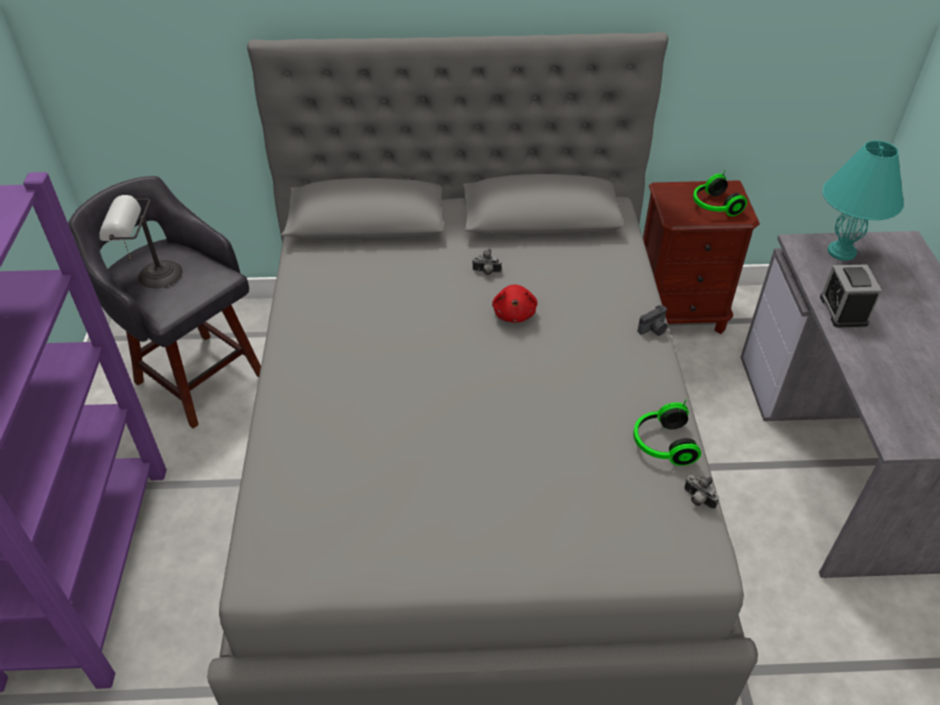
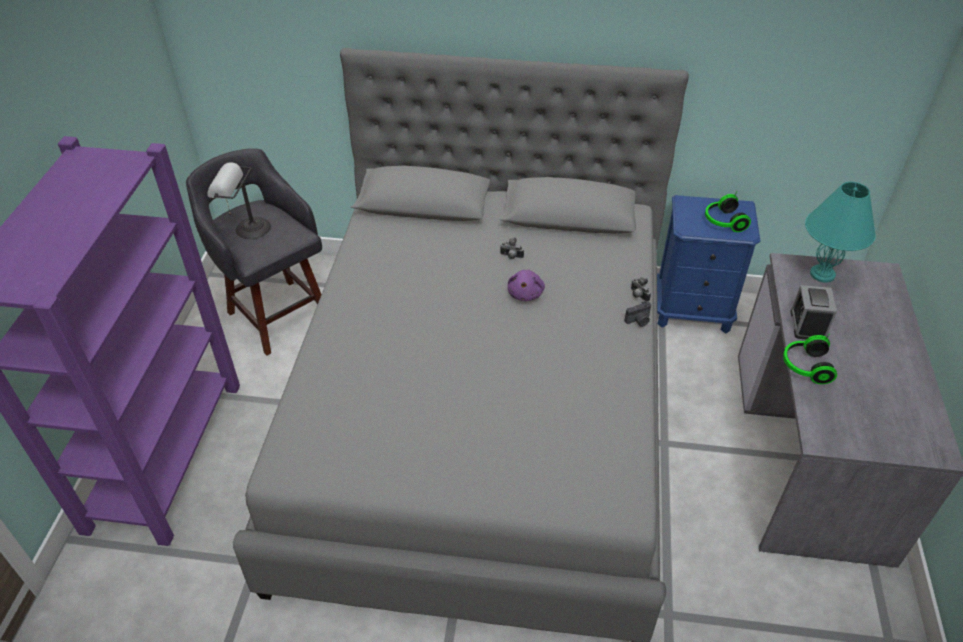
camera: 10 degrees right, 0 degrees up
red plush toy [492,285,537,323] -> purple plush toy [508,270,545,301]
headphones [633,400,701,466] -> headphones moved to [783,334,837,384]
brown nightstand [643,180,760,334] -> blue nightstand [657,195,760,334]
camera [684,475,719,509] -> camera moved to [631,277,651,302]

